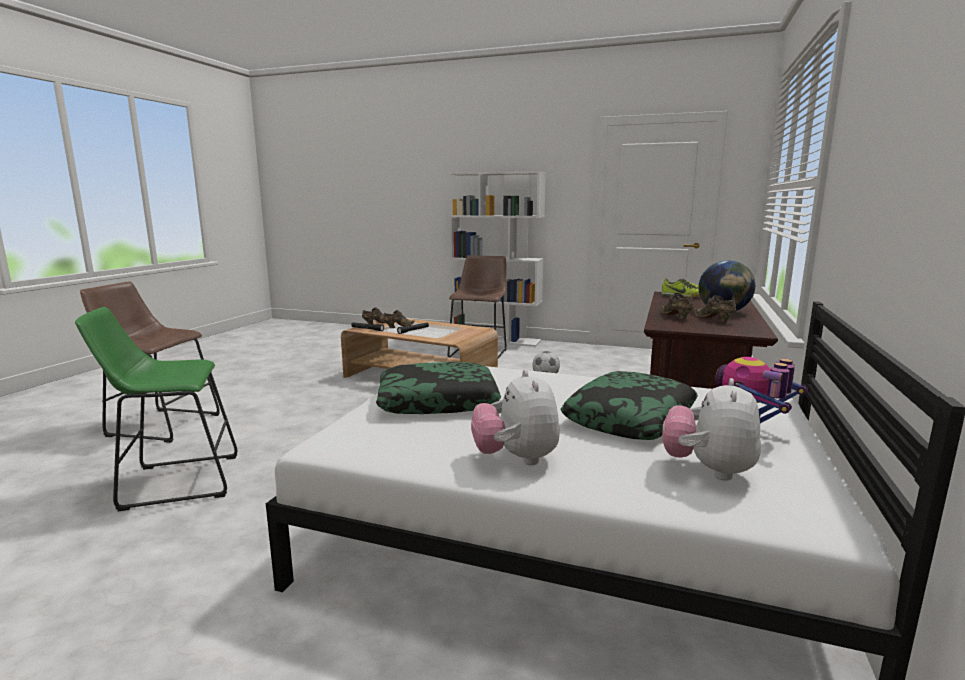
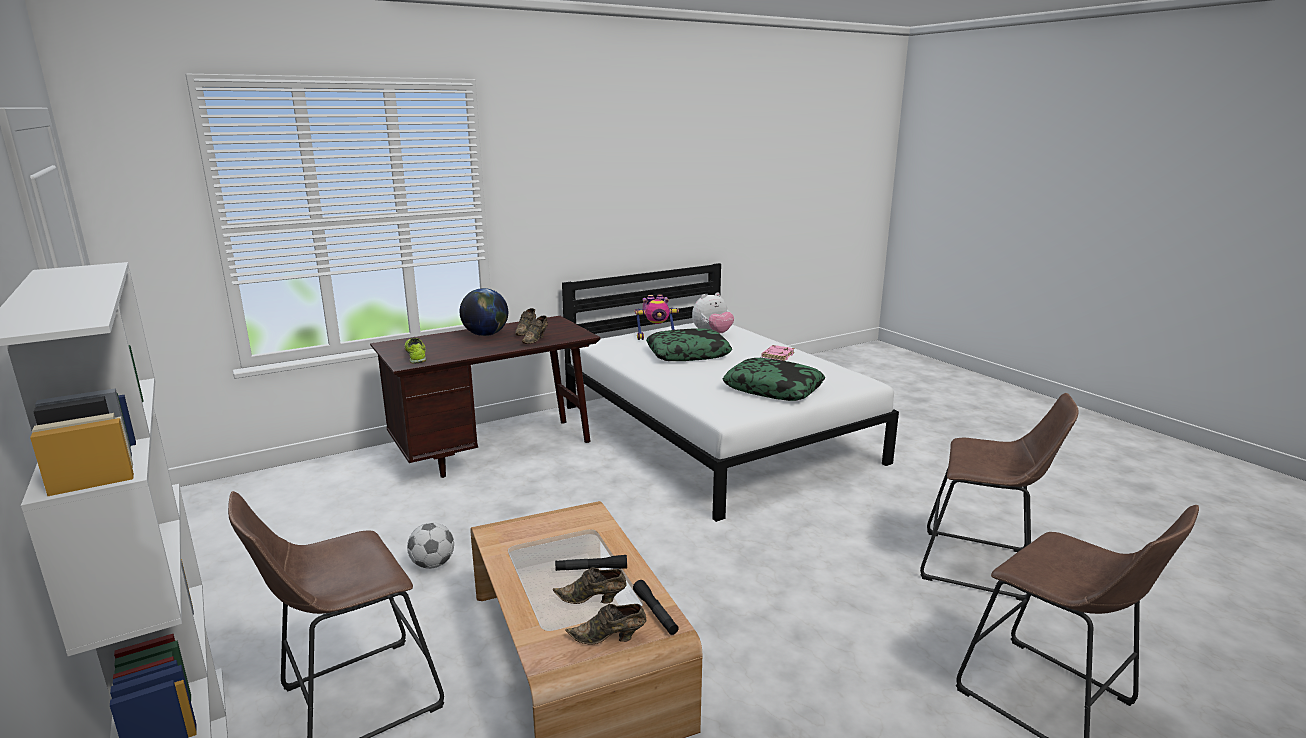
camera: 140 degrees left, 5 degrees up
green stool [75,307,238,512] -> brown stool [920,393,1079,601]
plush toy [471,370,560,465] -> pink book [761,345,795,361]

